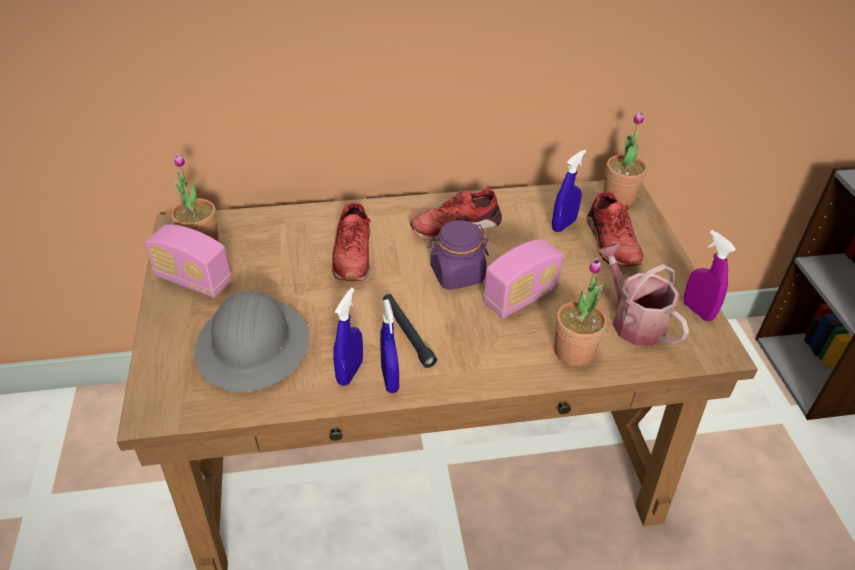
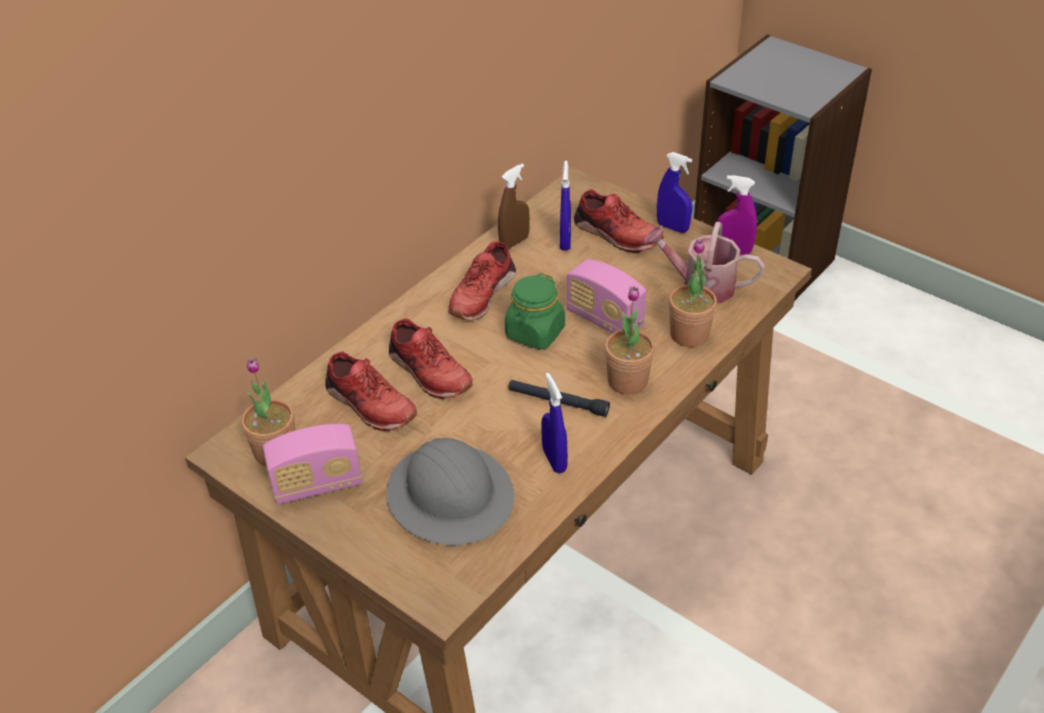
camera: 40 degrees left, 0 degrees up
blue spray bottle [380,299,399,393] -> blue spray bottle moved to [657,152,692,233]
purple jar [427,220,489,290] -> green jar [505,273,565,350]
radio [483,239,564,318] -> radio turned 120 degrees clockwise [566,259,646,333]
potted plant [604,111,647,206] -> potted plant moved to [605,286,655,394]
none -> red shoe [325,351,417,431]
none -> brown spray bottle [498,163,530,249]

